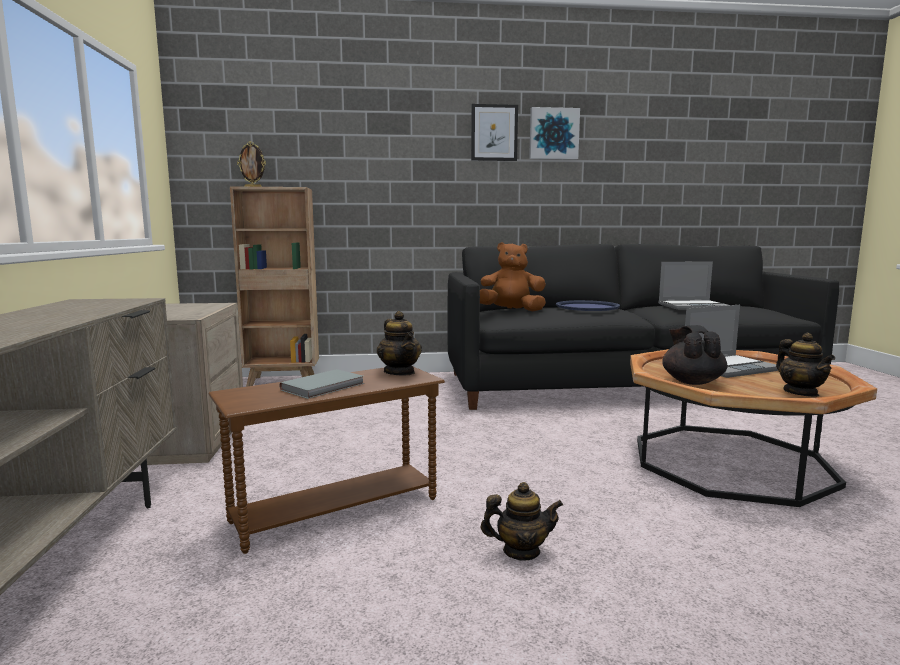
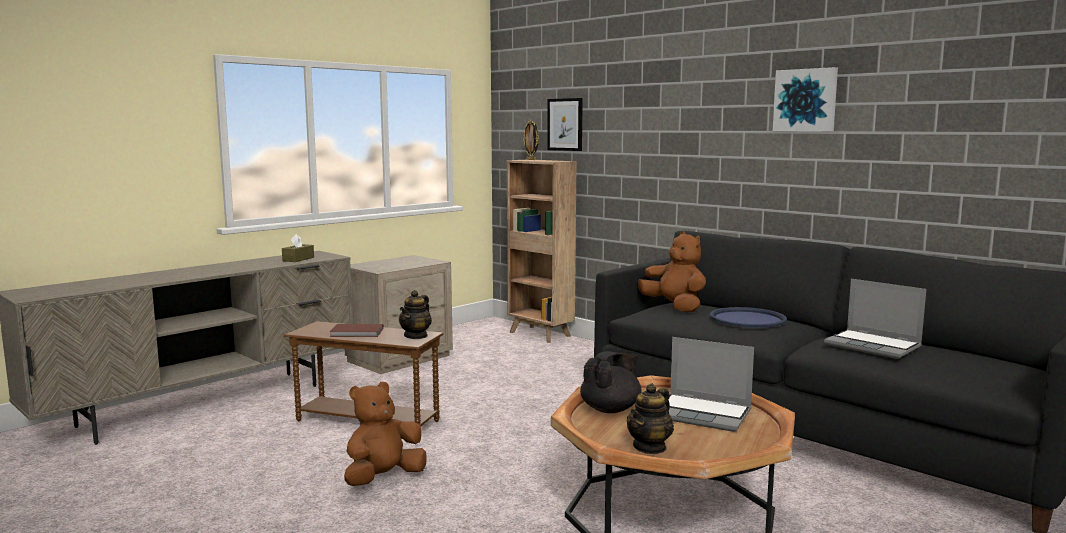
camera: 50 degrees right, 0 degrees up
grey book [280,369,364,399] -> brown book [329,324,383,337]
picture [471,104,518,161] -> picture moved to [547,98,583,151]
teapot [481,482,563,561] -> brown plush toy [344,382,427,486]
none -> brown tissue box [282,234,314,262]

